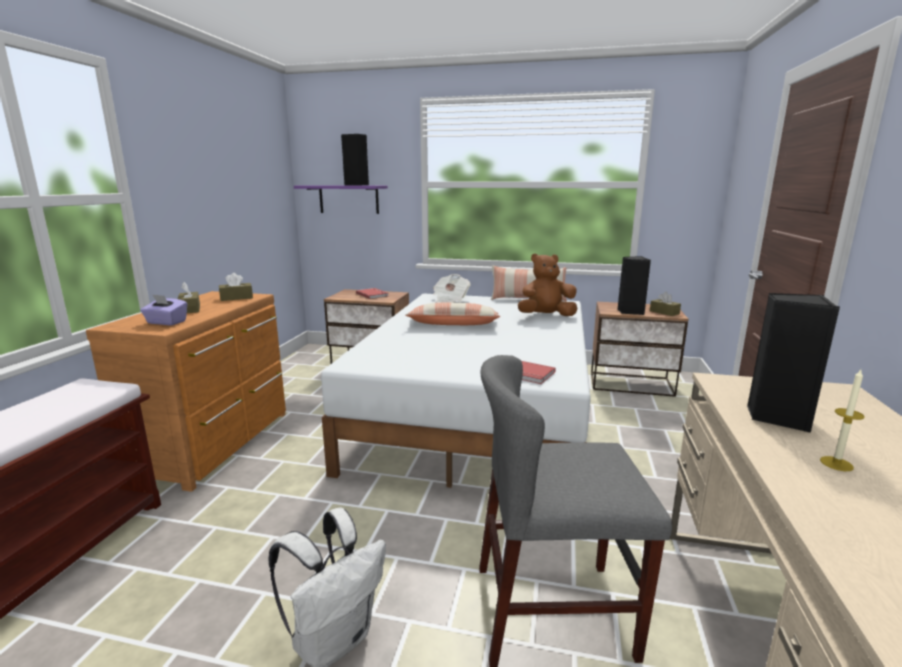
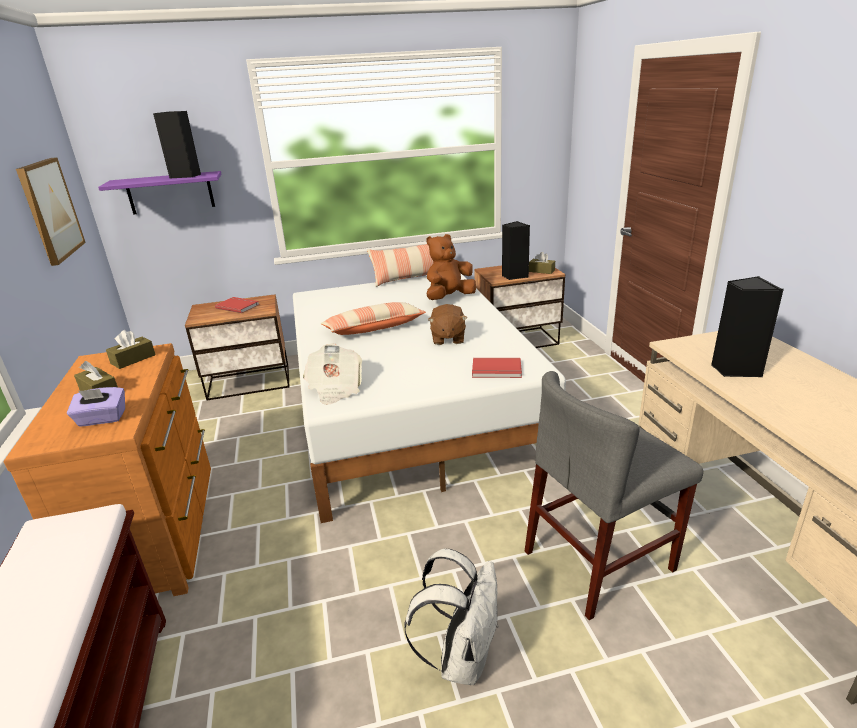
camera: 25 degrees left, 10 degrees up
newspaper [433,274,471,303] -> newspaper moved to [303,344,362,405]
candle [820,370,865,471] -> none
none -> picture [16,157,86,266]
none -> brown plush toy [428,304,467,345]

